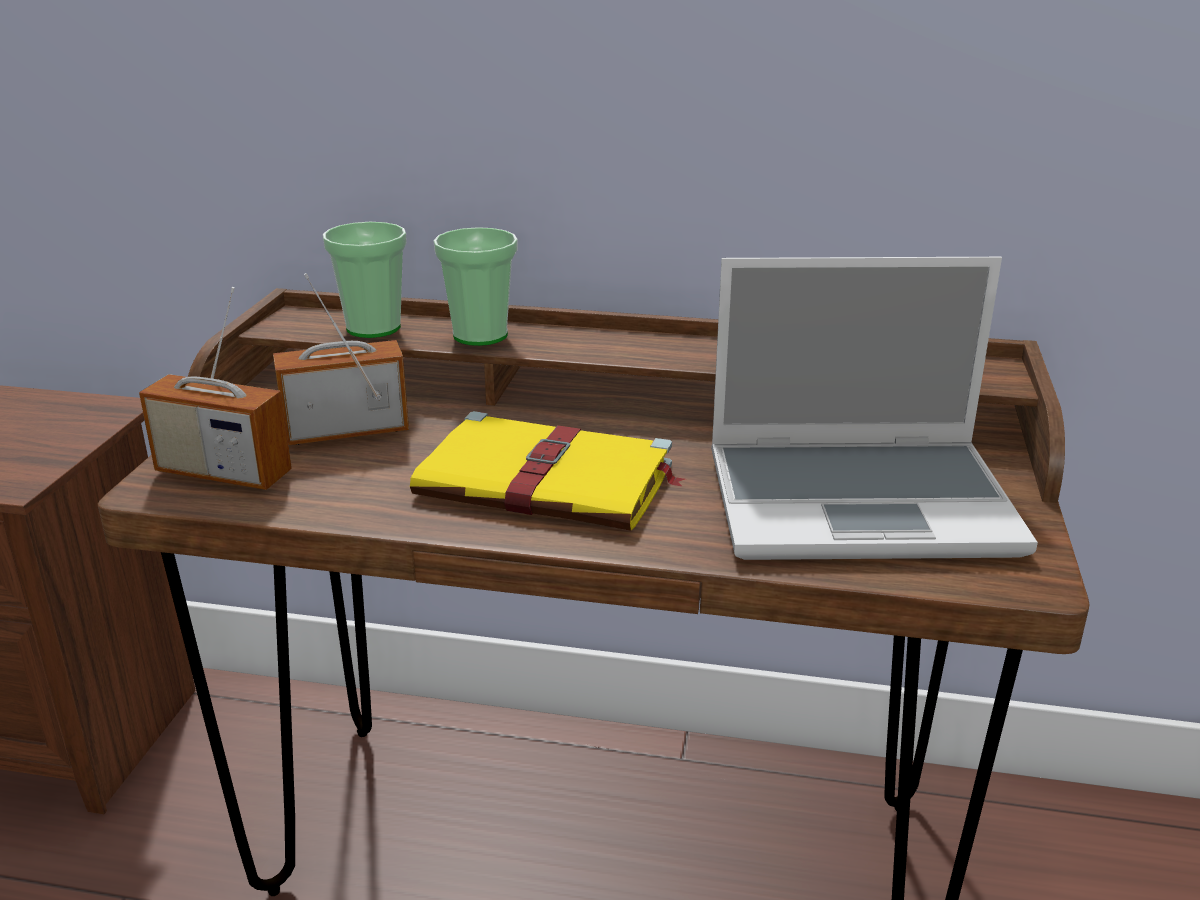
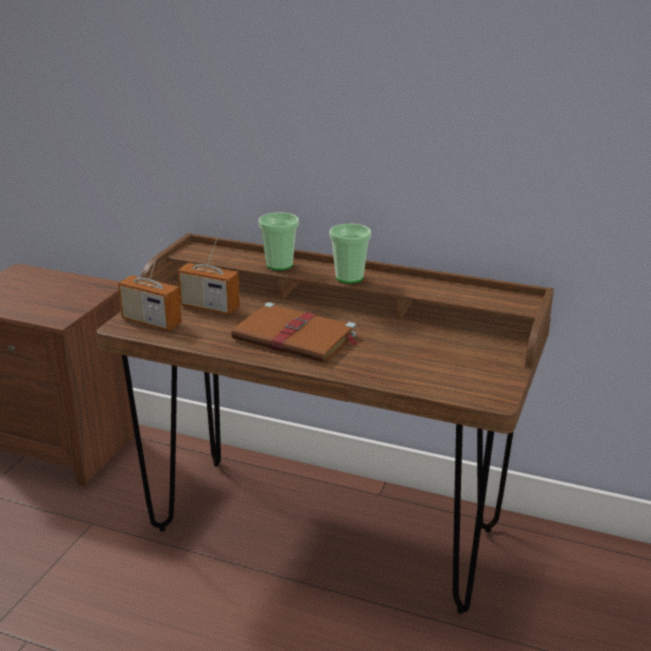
camera: 10 degrees right, 0 degrees up
radio [273,273,409,445] -> radio turned 150 degrees counterclockwise [178,226,240,315]
cup [323,222,407,338] -> cup moved to [329,224,371,283]
yellow book [410,411,685,531] -> brown book [231,302,359,362]
laptop [711,257,1038,560] -> none

